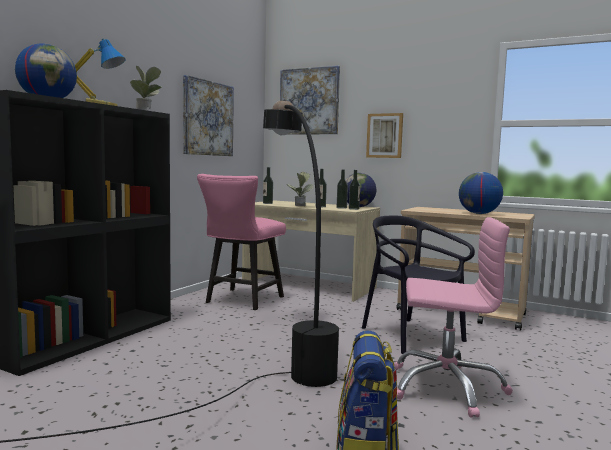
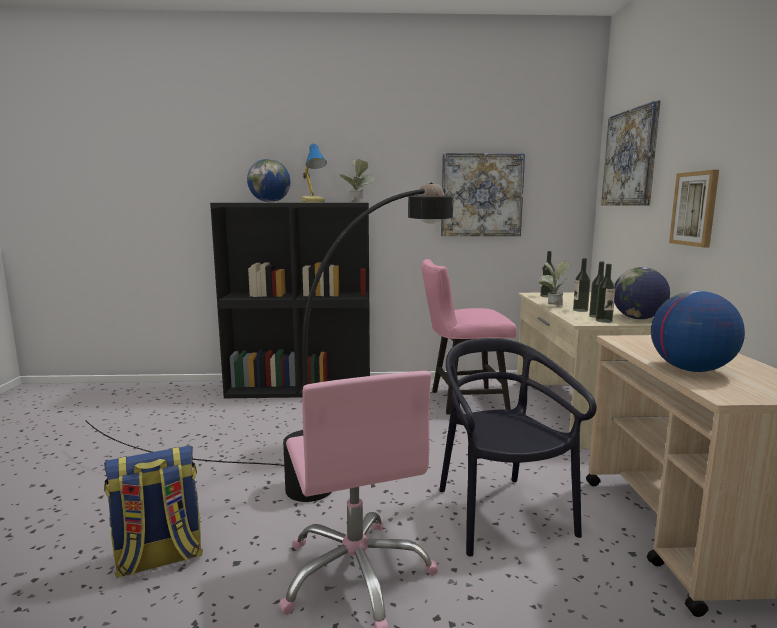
camera: 60 degrees right, 5 degrees up
black chair [362,216,475,354] -> black chair turned 45 degrees counterclockwise [439,338,597,557]

